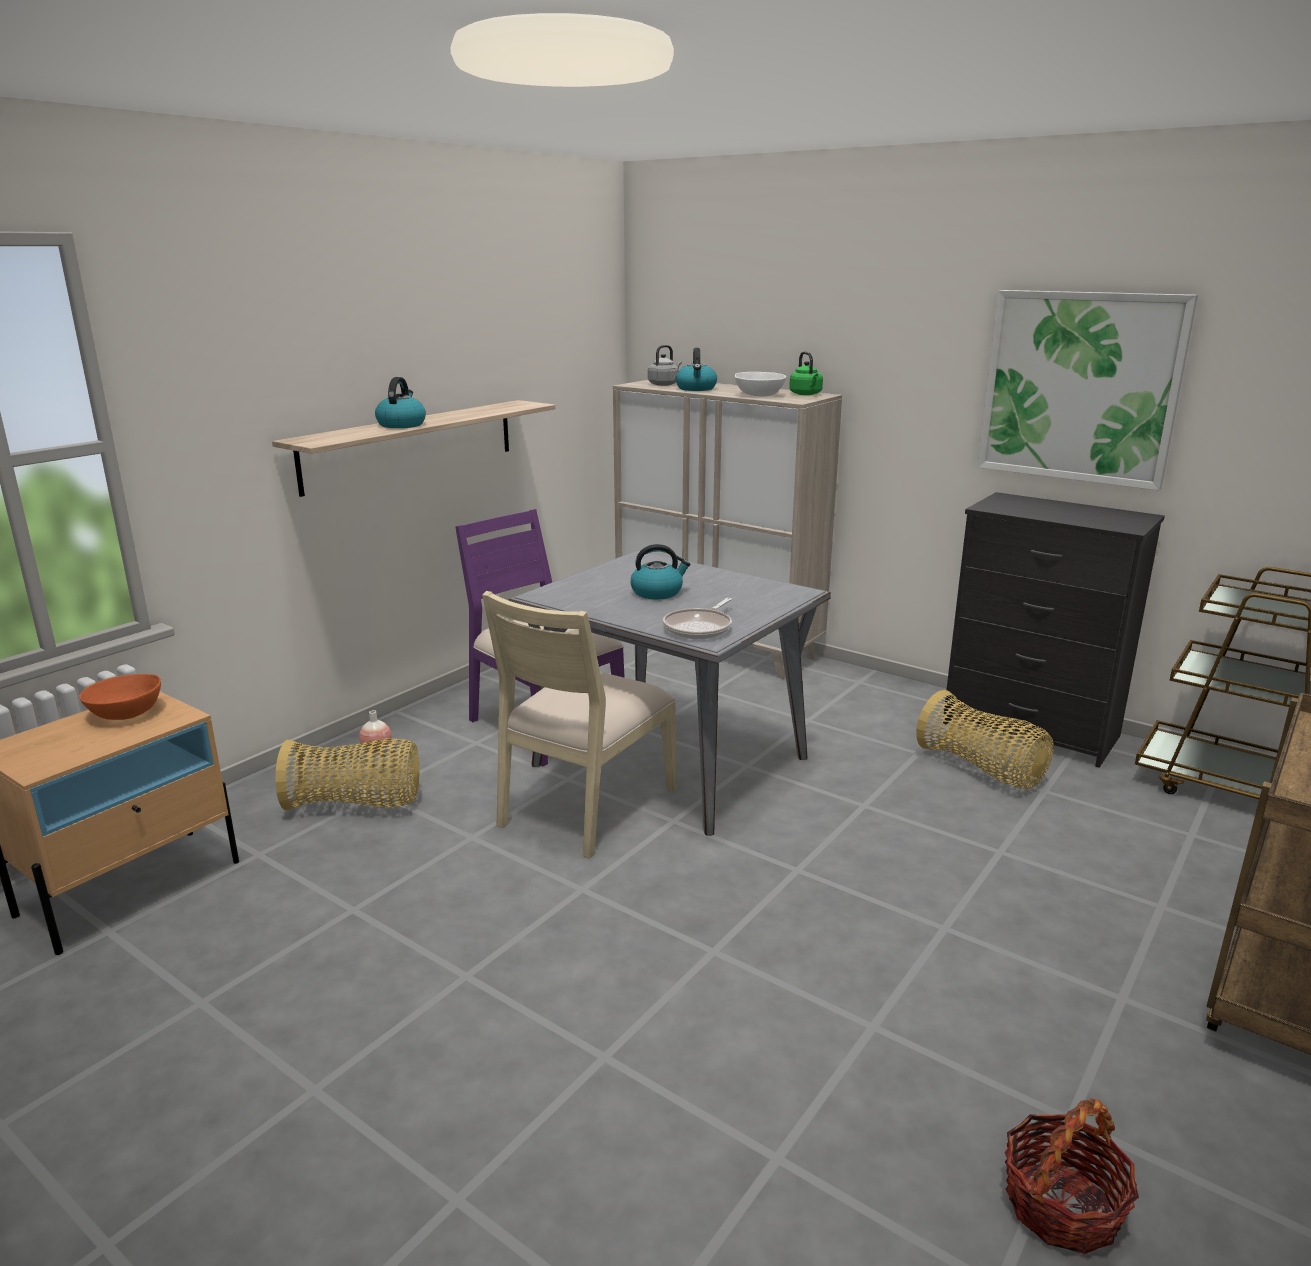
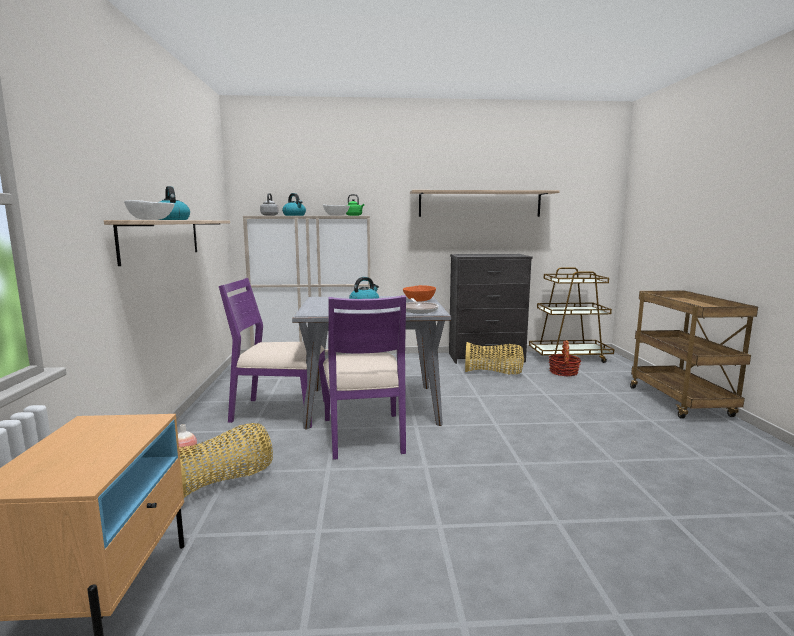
camera: 40 degrees left, 10 degrees down
orange bowl [79,674,161,720] -> orange bowl moved to [403,285,436,302]
beige chair [482,591,677,859] -> purple chair [323,295,406,460]
picture [977,290,1198,490] -> shelf [410,190,559,217]
basket [1005,1098,1139,1254] -> basket moved to [548,340,581,376]
none -> white bowl [124,200,175,220]

